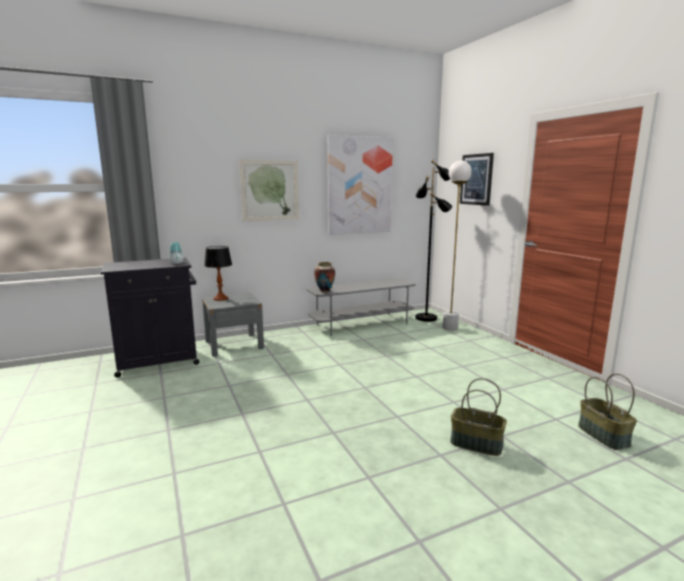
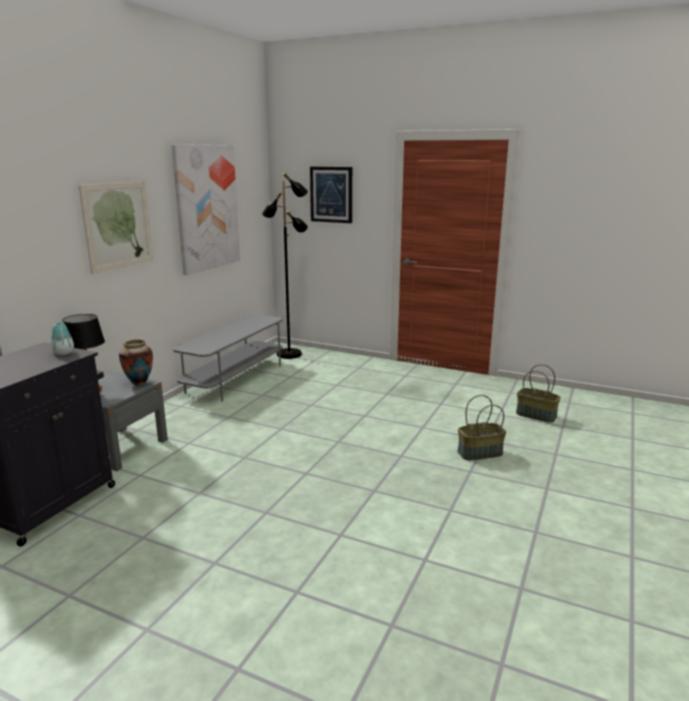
camera: 40 degrees left, 5 degrees up
vase [314,262,335,293] -> vase moved to [119,339,153,386]
white floor lamp [443,161,472,331] -> none

